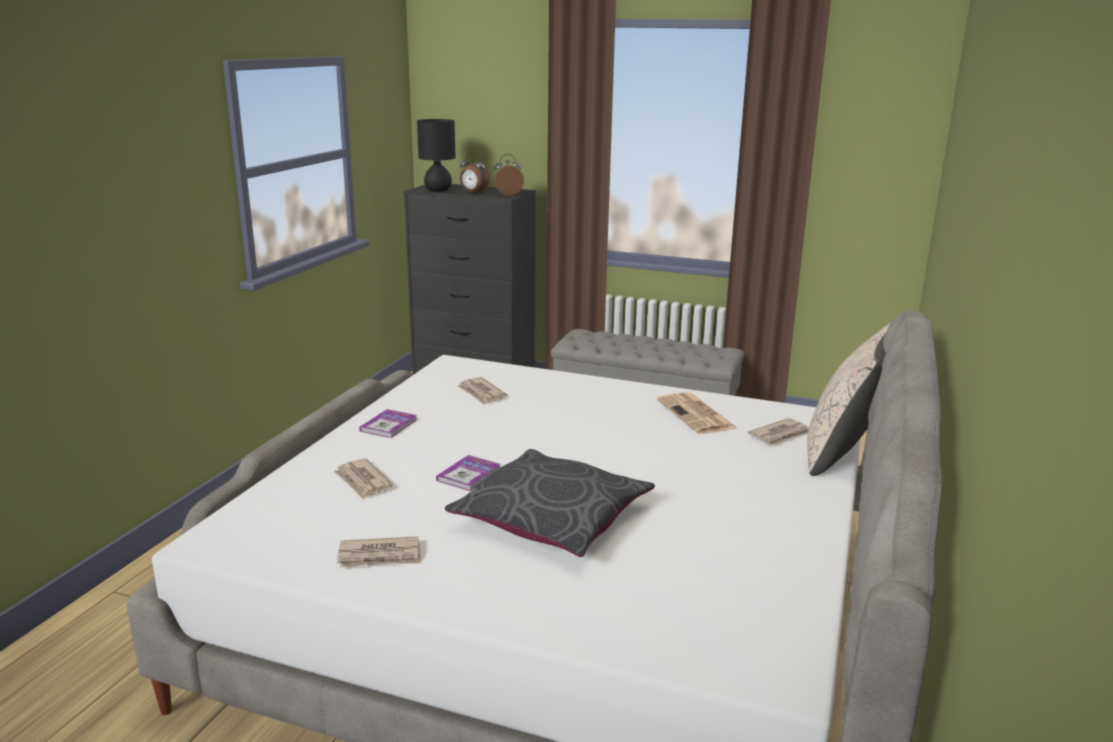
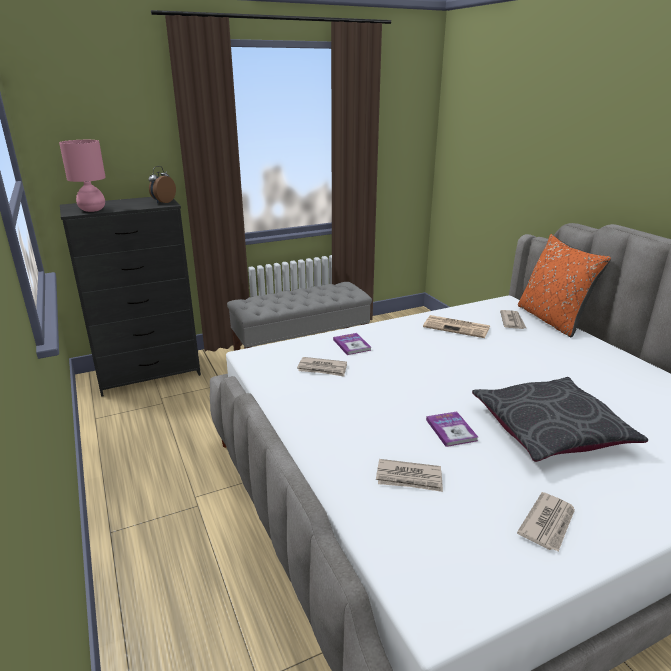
camera: 45 degrees left, 5 degrees up
book [359,409,417,438] -> book moved to [333,333,371,355]
black table lamp [417,119,456,192] -> pink table lamp [59,140,106,212]
alarm clock [460,153,490,194] -> none
beige pillow [807,323,891,476] -> orange pillow [518,234,611,338]

